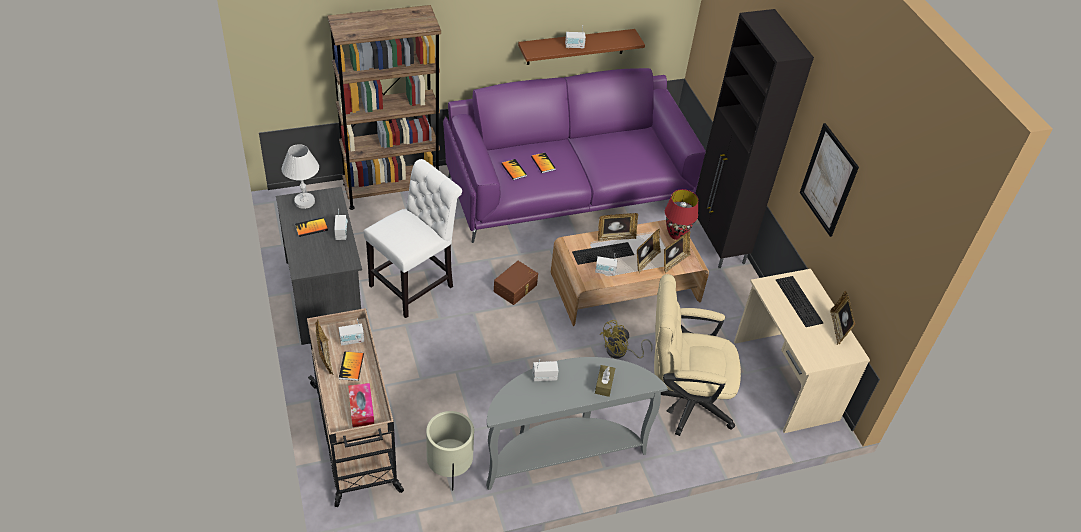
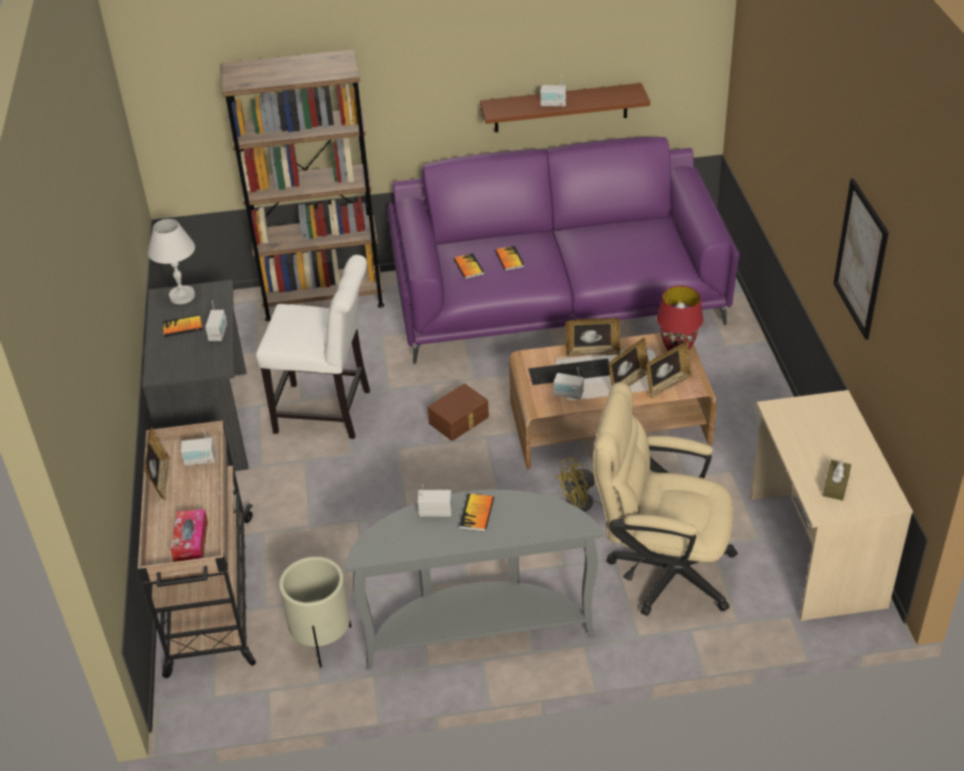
camera: 15 degrees right, 5 degrees down
book [339,352,364,381] -> book moved to [459,493,494,532]
white chair [364,159,462,318] -> white chair turned 45 degrees clockwise [256,255,370,439]
brown tissue box [595,365,615,397] -> brown tissue box moved to [823,460,851,501]
black cabinet [692,9,814,268] -> none
keyboard [776,276,823,327] -> none
picture frame [830,291,855,345] -> none

